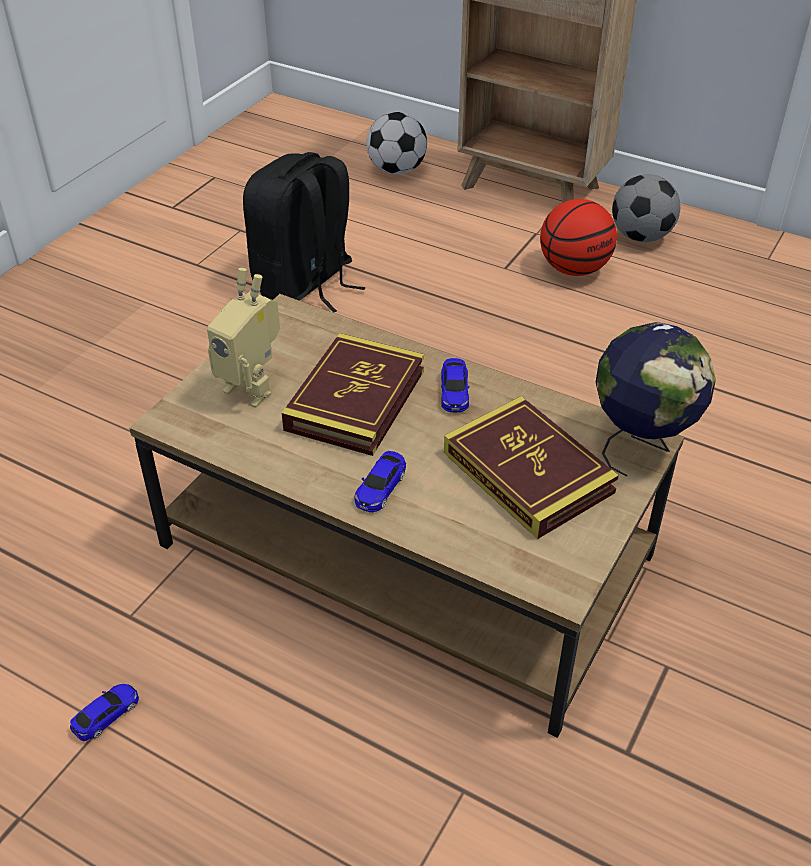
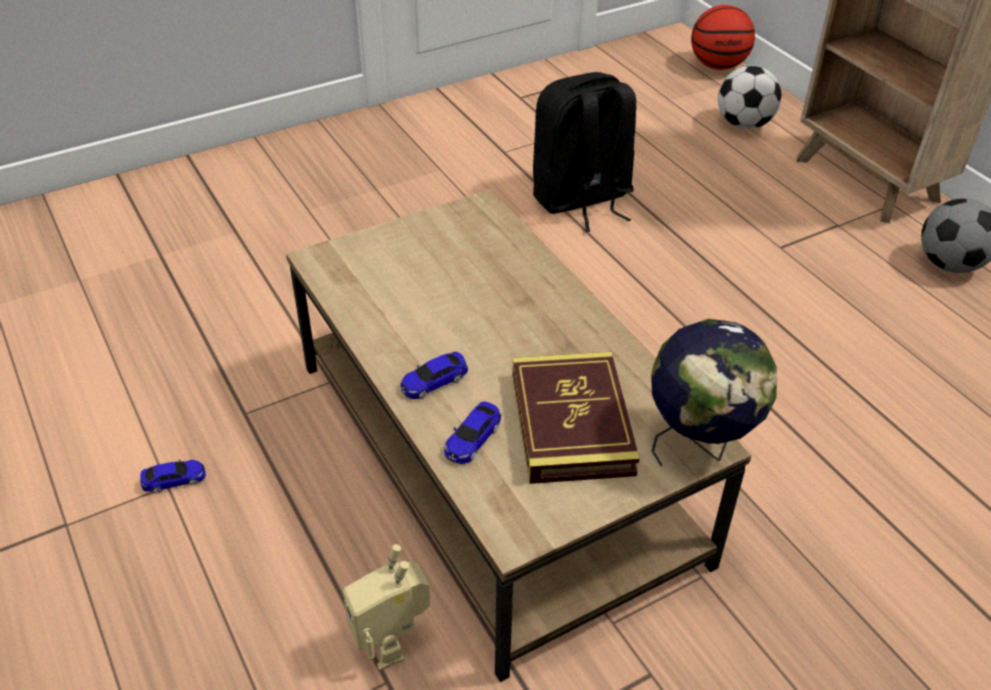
camera: 30 degrees right, 0 degrees up
toy robot [207,268,280,408] -> toy robot moved to [343,544,430,671]
book [282,333,424,456] -> none
toy car [441,358,469,412] -> toy car moved to [445,401,501,464]
basketball [540,199,617,276] -> basketball moved to [691,5,755,70]

